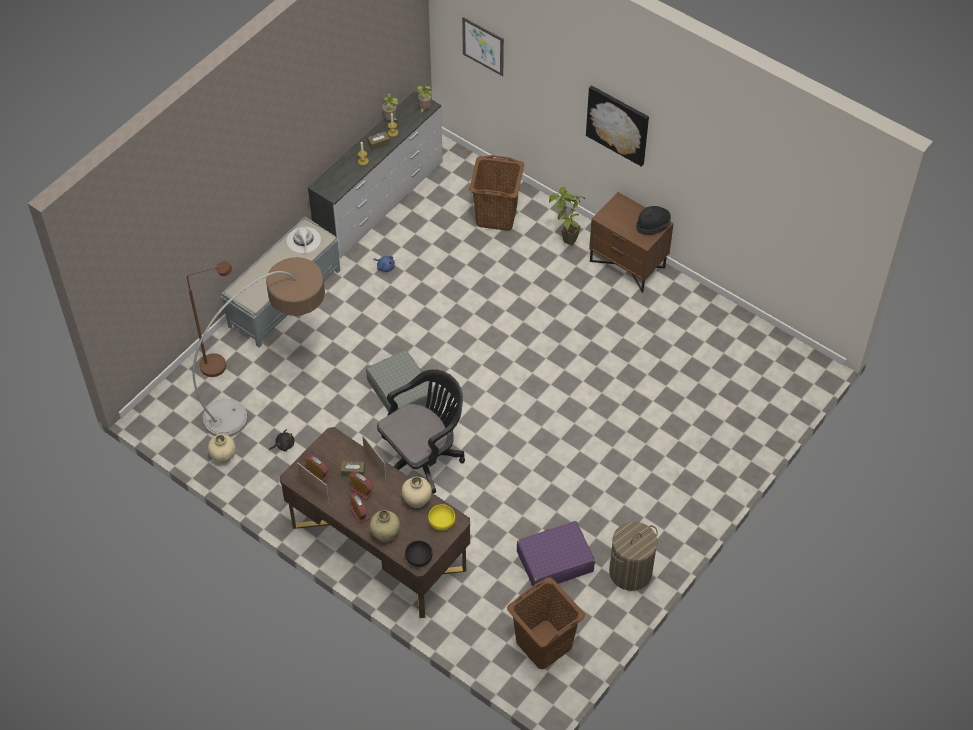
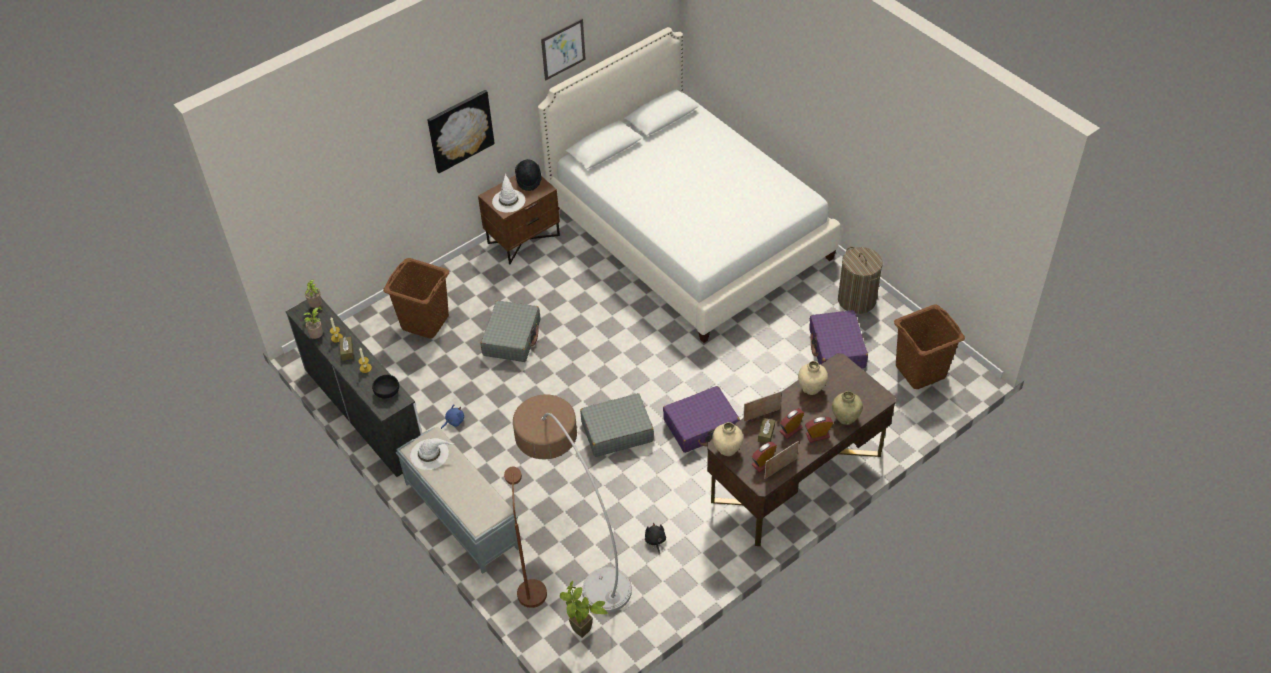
camera: 75 degrees left, 5 degrees down
beige vase [208,434,236,464] -> beige vase moved to [712,422,743,456]
black office chair [377,369,465,494] -> purple suitcase [663,386,740,453]
black bowl [405,540,433,567] -> black bowl moved to [372,375,399,399]
yellow bowl [428,504,455,531] -> none
picture [462,17,504,76] -> picture moved to [541,19,586,80]
potted plant [549,187,585,246] -> potted plant moved to [560,581,608,638]
none -> grey suitcase [480,300,540,362]
none -> white hat [492,173,525,212]
none -> white bed [538,27,841,343]

